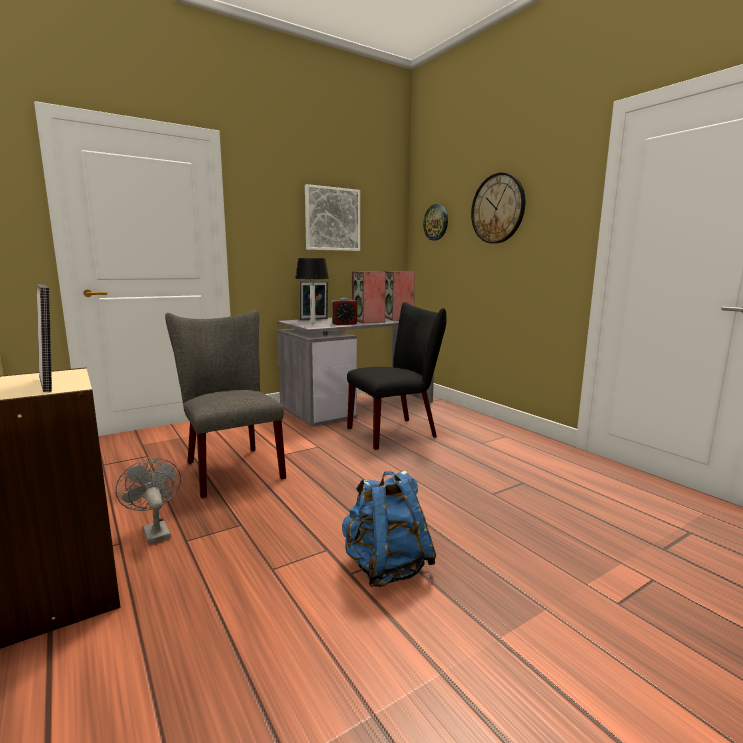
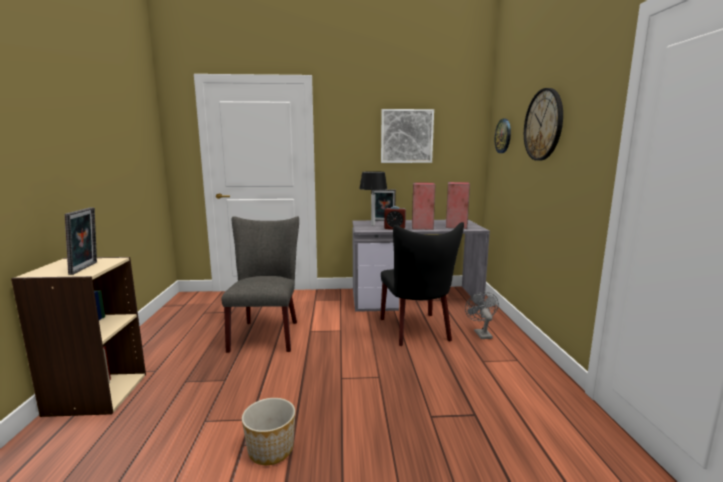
camera: 30 degrees right, 0 degrees up
grey fan [115,458,181,544] -> grey fan moved to [465,292,499,339]
blue backpack [342,470,436,587] -> planter [242,398,295,465]
black chair [347,302,447,450] -> black chair turned 75 degrees clockwise [380,222,464,346]

